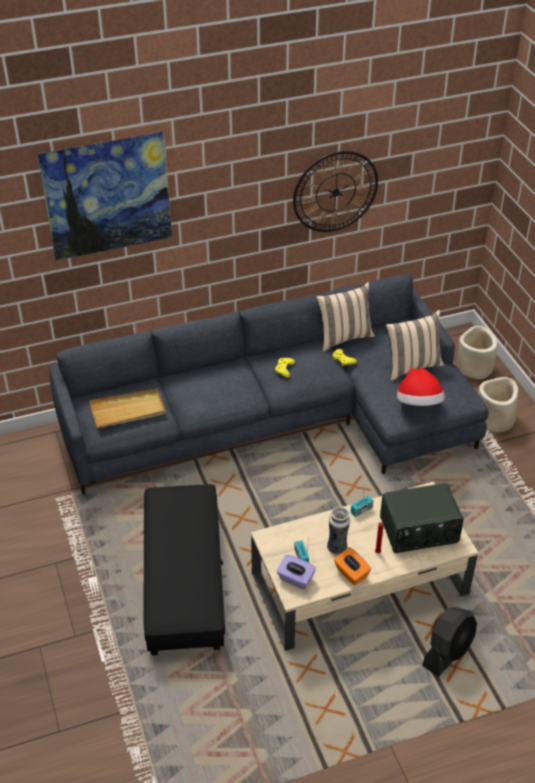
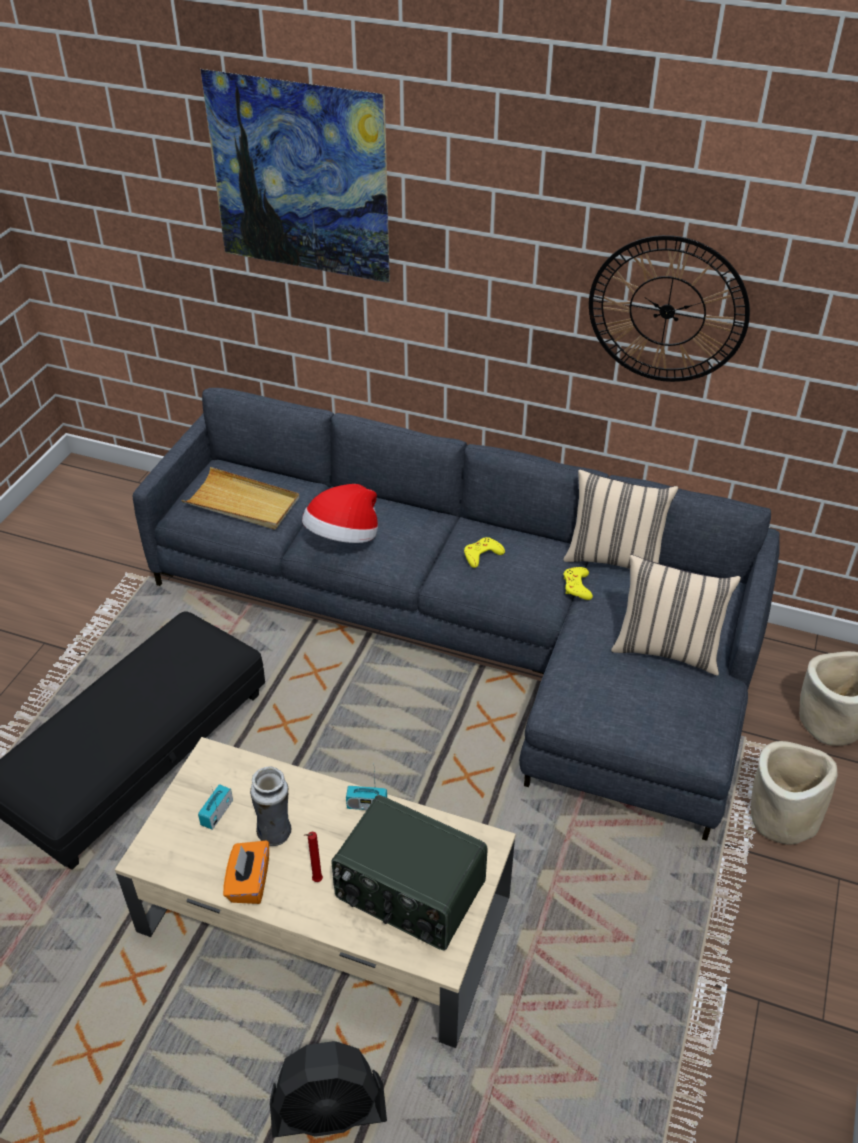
camera: 40 degrees right, 0 degrees up
purple tissue box [277,555,316,589] -> none
hat [397,368,445,406] -> hat moved to [302,484,378,543]

